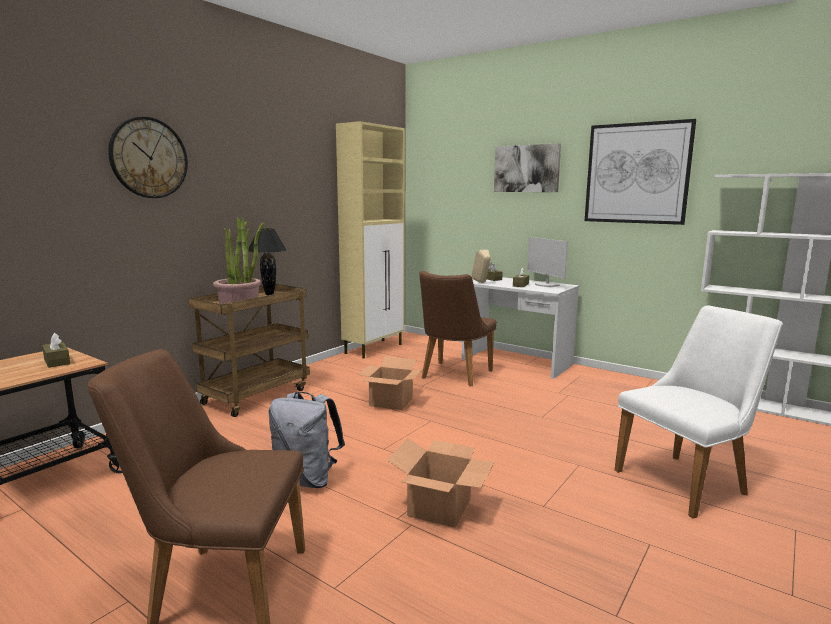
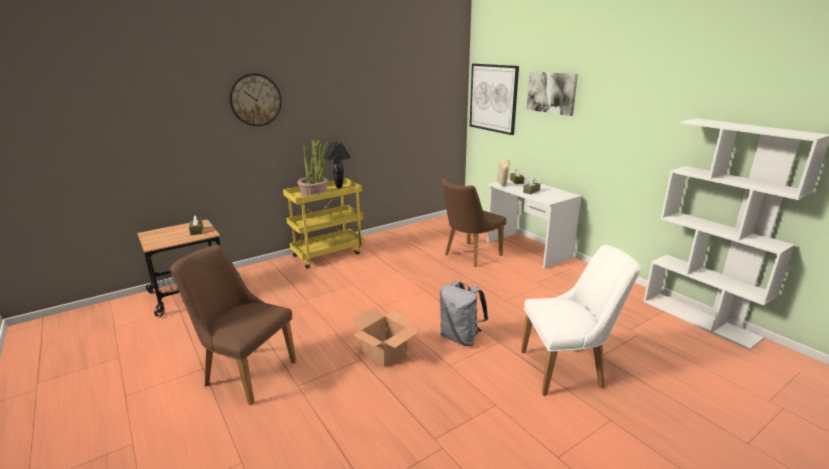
camera: 20 degrees right, 10 degrees up
brown cart [188,284,310,417] -> yellow cart [283,178,365,269]
grey backpack [269,392,345,488] -> grey backpack moved to [440,281,488,346]
beige cabinet [336,121,405,358] -> none
cardboard box [358,356,423,410] -> none
monitor [527,237,568,287] -> none
picture [585,119,696,225] -> picture moved to [470,64,519,135]

